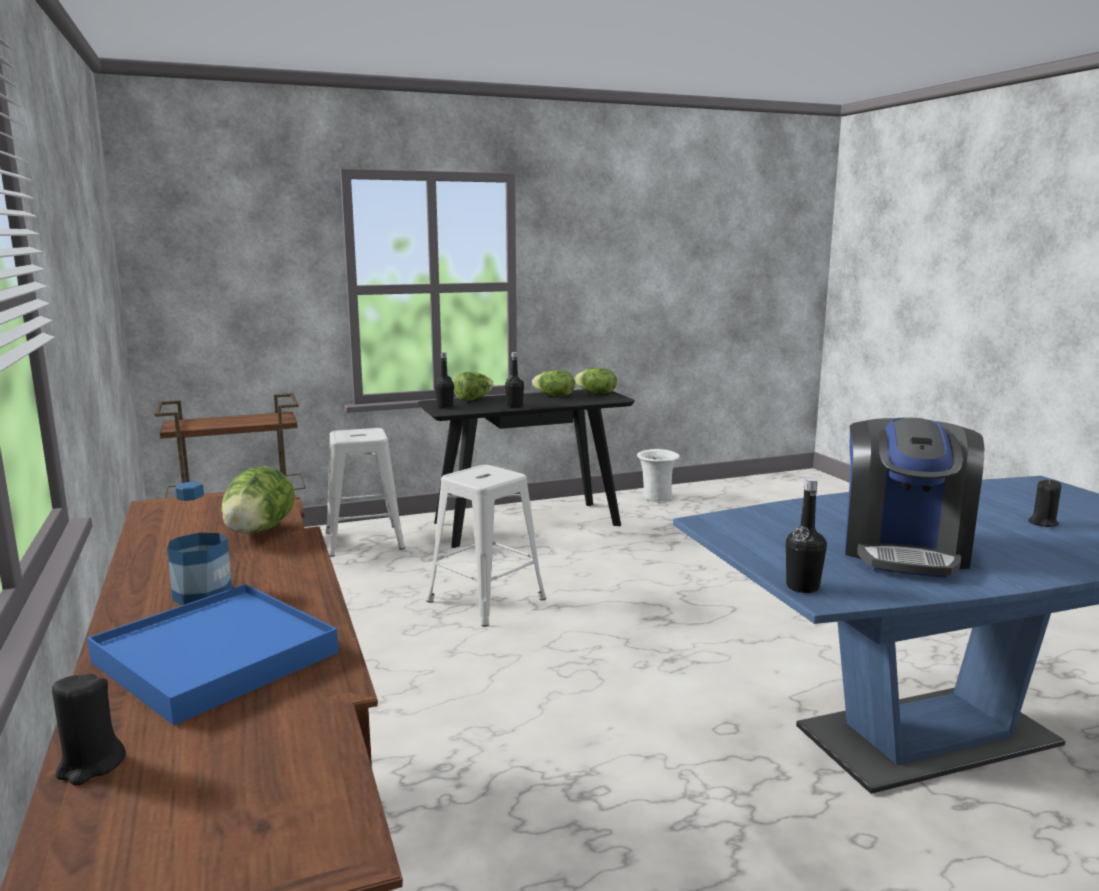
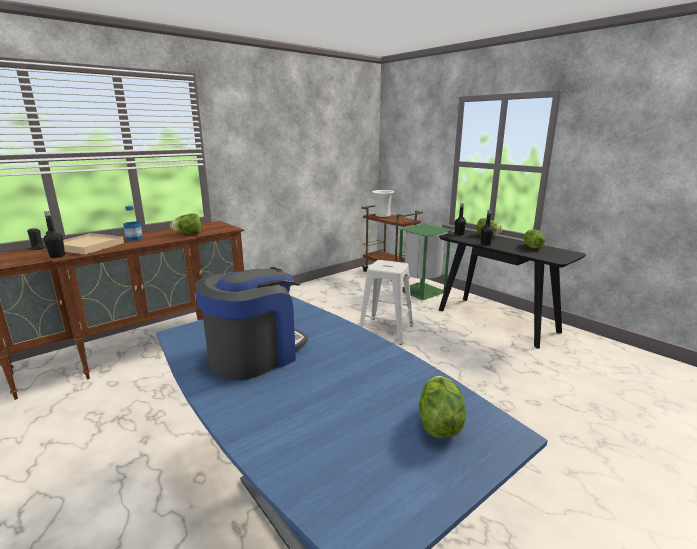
camera: 70 degrees right, 5 degrees up
blue tray [87,584,339,725] -> beige tray [63,233,124,254]
white stool [326,428,405,557] -> green trash can [399,224,453,300]
lettuce [574,368,617,394] -> lettuce moved to [419,376,466,439]
white vase [637,449,680,502] -> white vase moved to [372,190,394,217]
black bottle [786,478,827,593] -> black bottle moved to [44,211,65,258]
coffee machine [845,418,984,578] -> coffee machine turned 135 degrees clockwise [195,267,308,380]
black candle [1028,479,1061,527] -> none

